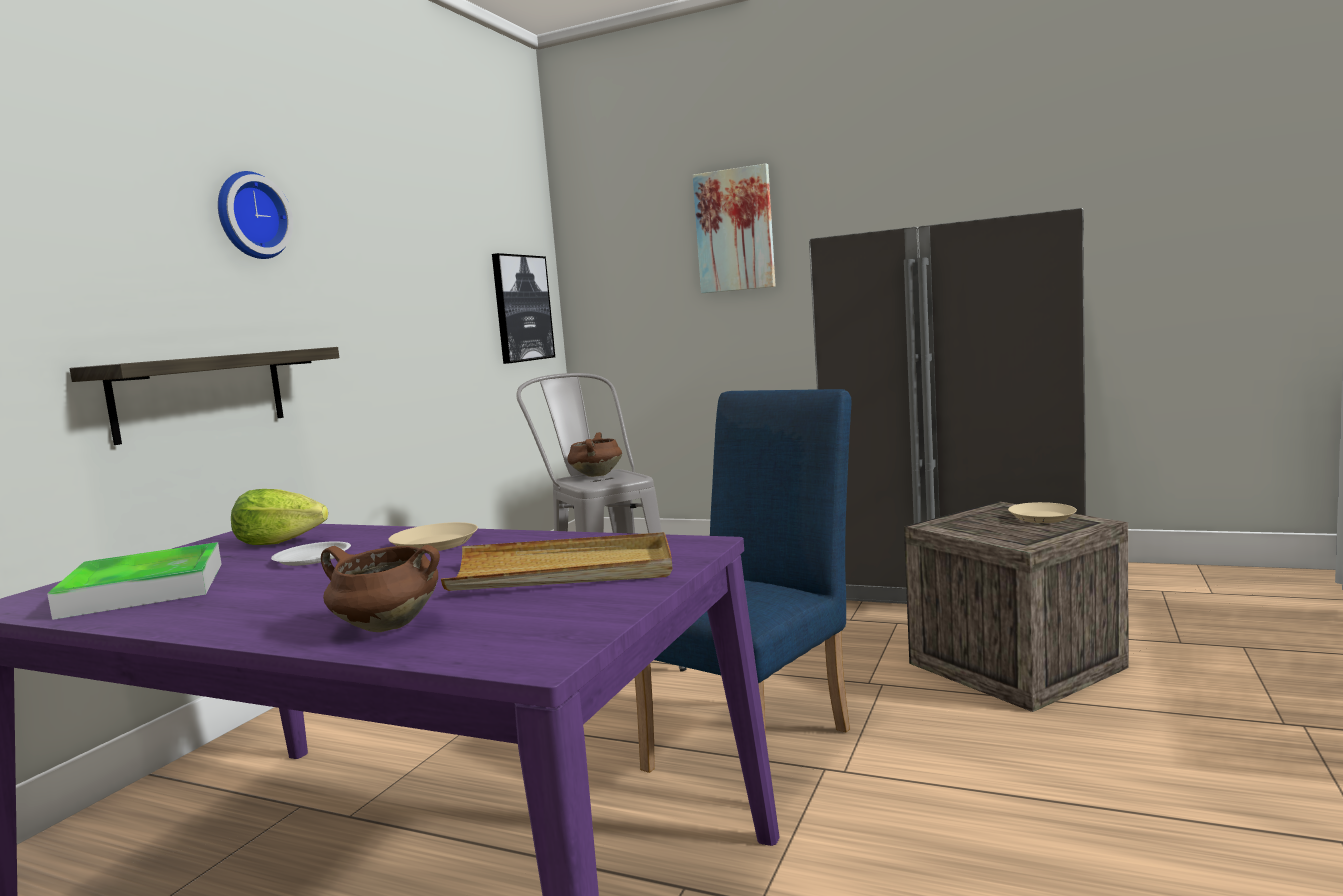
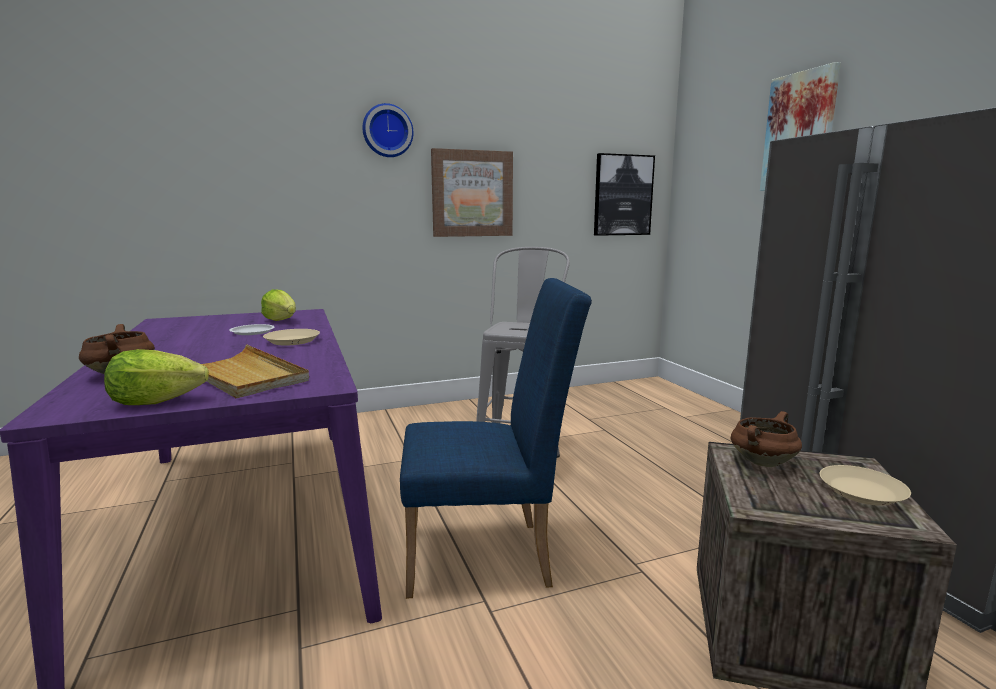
camera: 45 degrees right, 5 degrees up
tray [47,542,221,620] -> none
shelf [70,347,339,445] -> none
brown cooking pot [567,432,622,477] -> brown cooking pot moved to [731,411,802,467]
none -> lettuce [104,349,209,405]
none -> picture [431,148,513,237]

